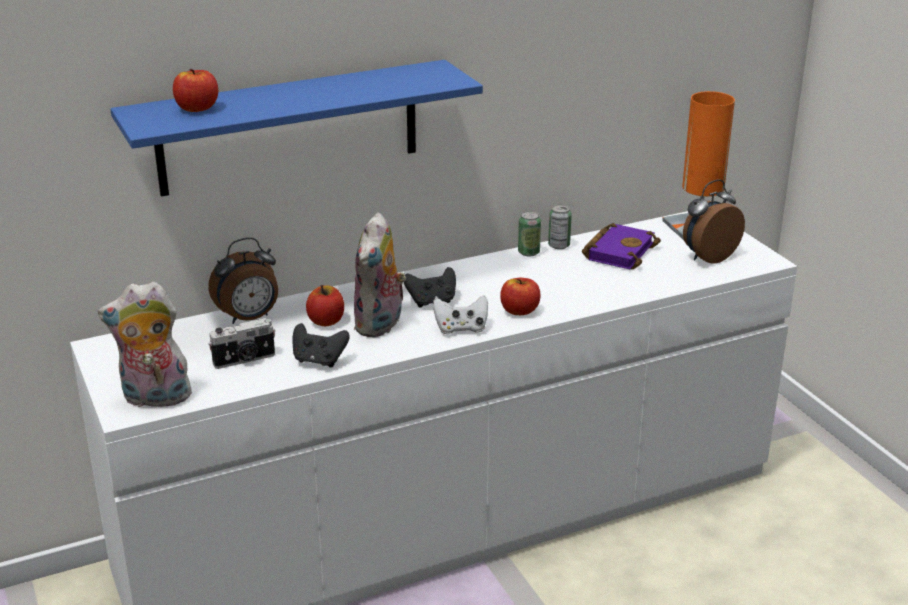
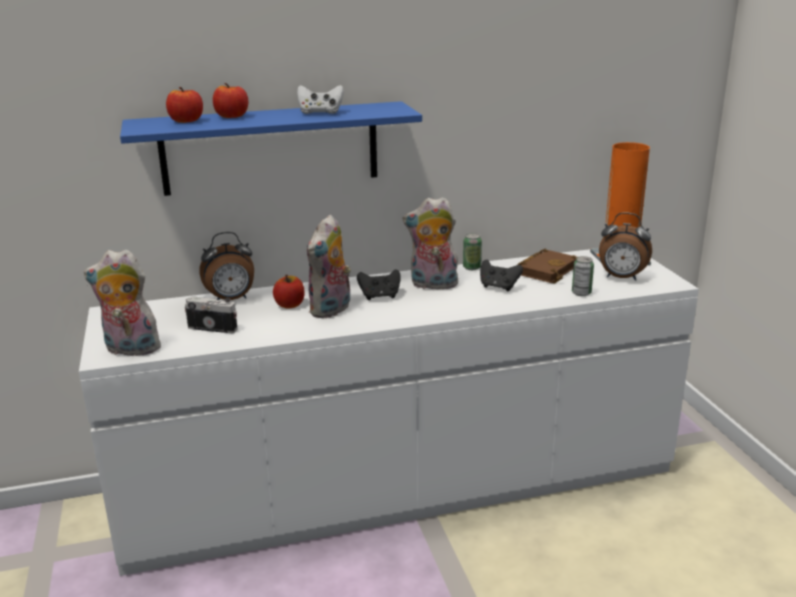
camera: 10 degrees right, 5 degrees down
camera [208,318,275,369] -> camera turned 150 degrees counterclockwise [185,296,238,333]
black game controller [293,323,350,368] -> black game controller moved to [480,260,523,291]
white game controller [433,295,488,334] -> white game controller moved to [297,85,344,114]
apple [500,278,541,315] -> apple moved to [213,83,248,118]
can [548,205,572,249] -> can moved to [572,256,594,296]
purple book [582,223,661,270] -> brown book [517,248,577,283]
alarm clock [683,179,745,264] -> alarm clock turned 135 degrees counterclockwise [599,212,652,281]
none -> plush toy [403,197,458,289]

